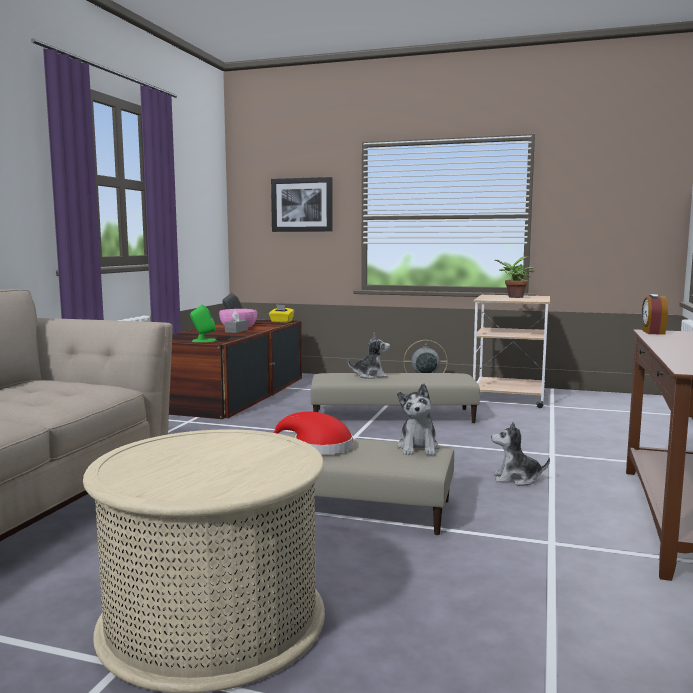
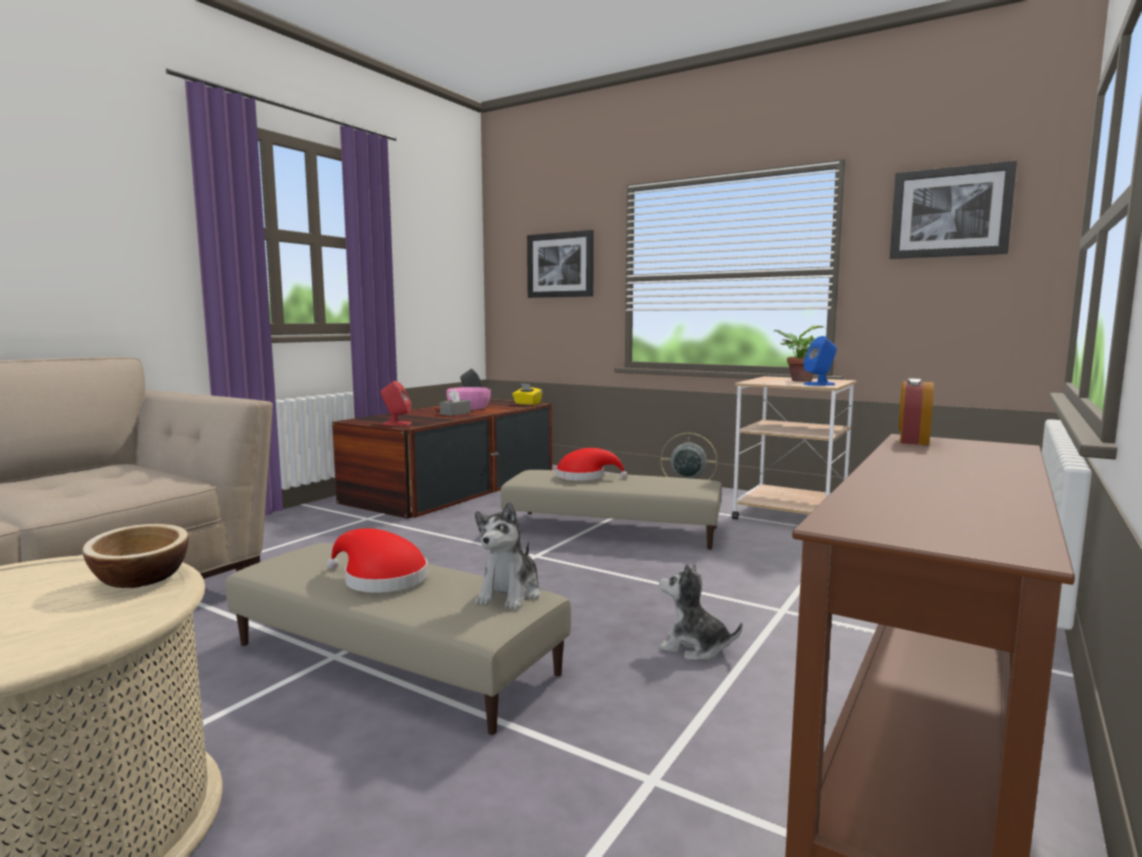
camera: 15 degrees right, 0 degrees up
green speaker [190,305,217,342] -> red speaker [381,381,412,426]
plush toy [348,332,390,379] -> red hat [556,448,628,481]
none -> bowl [82,524,189,588]
none -> blue speaker [803,336,837,386]
none -> picture [890,160,1017,259]

